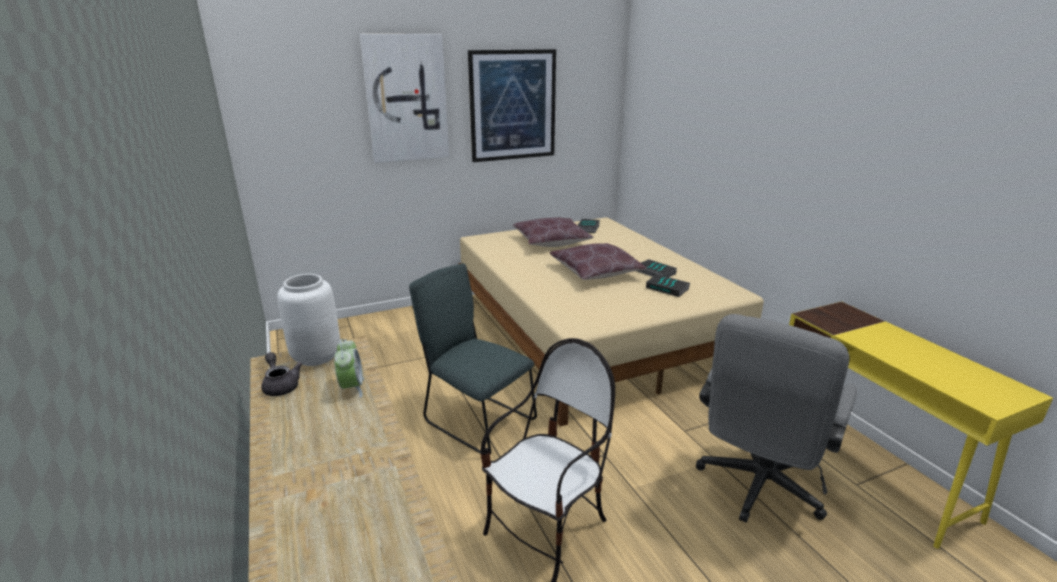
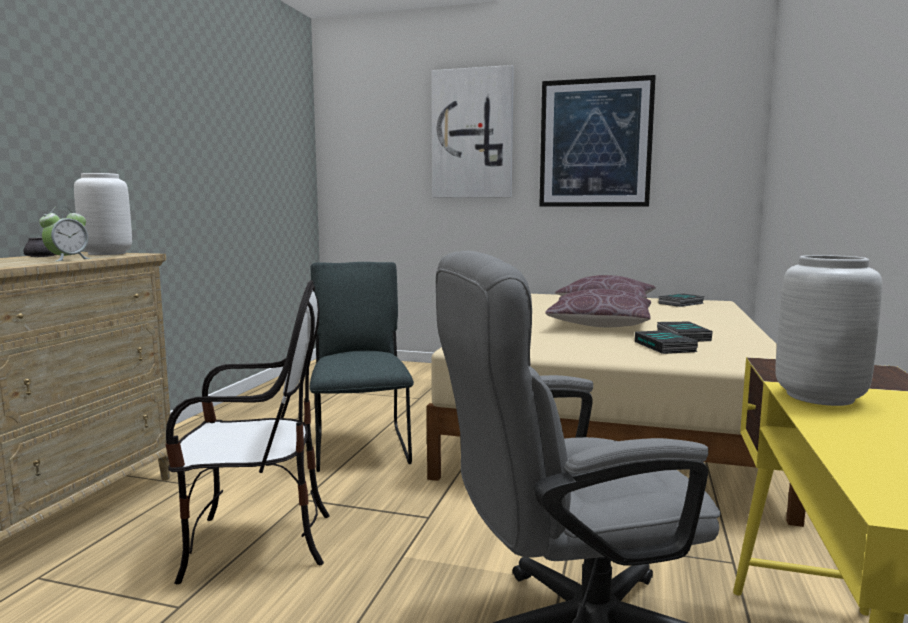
camera: 40 degrees right, 15 degrees down
none -> grey vase [775,255,882,406]

